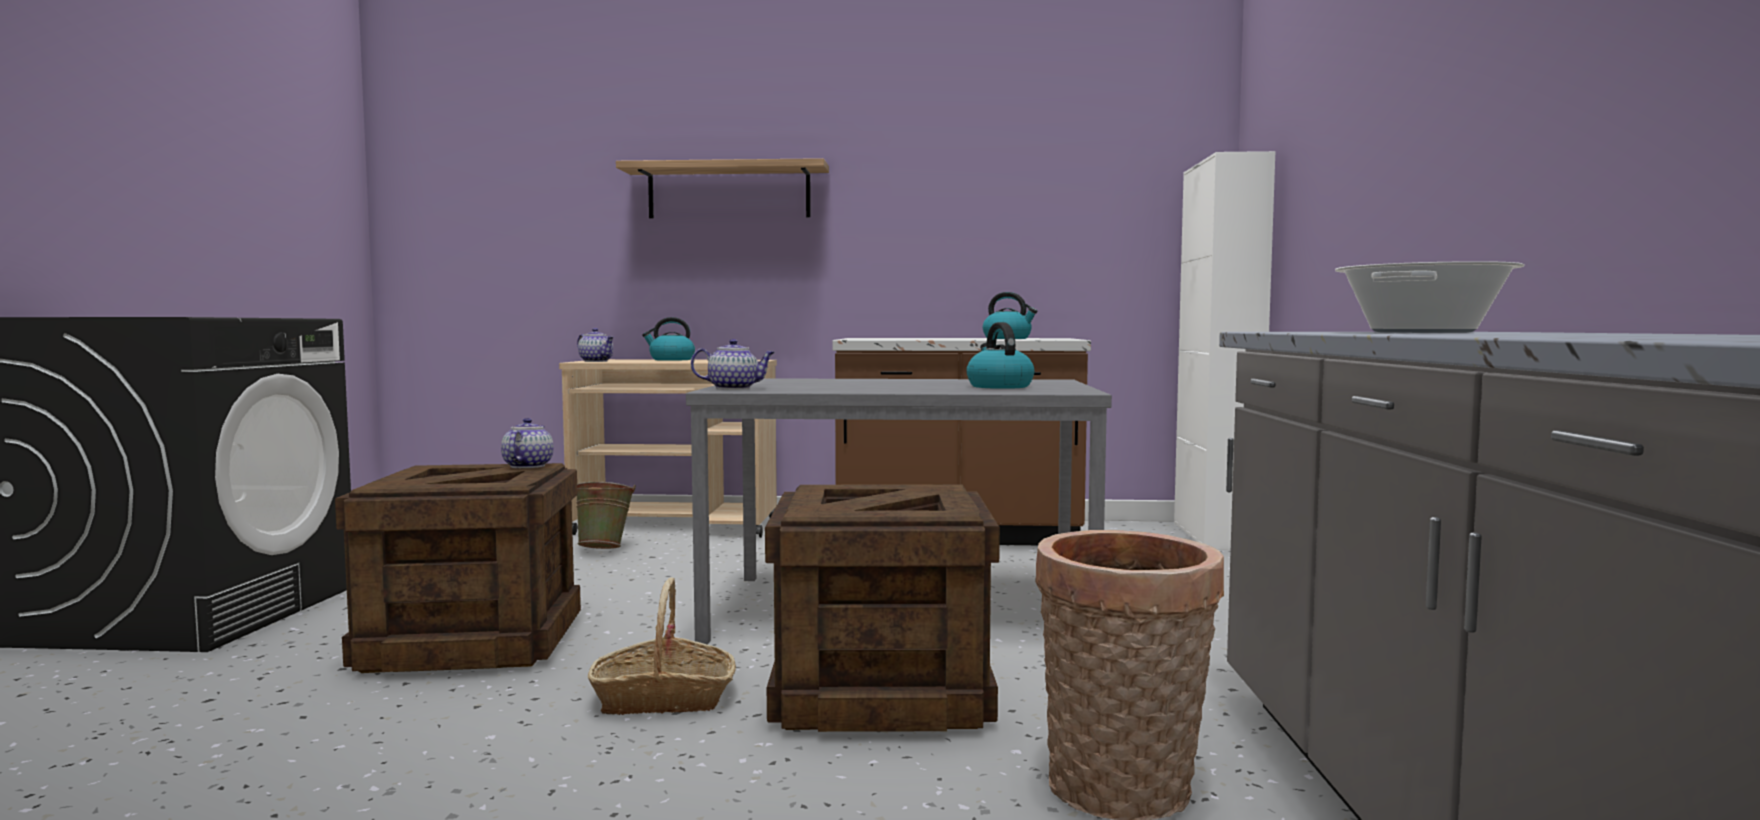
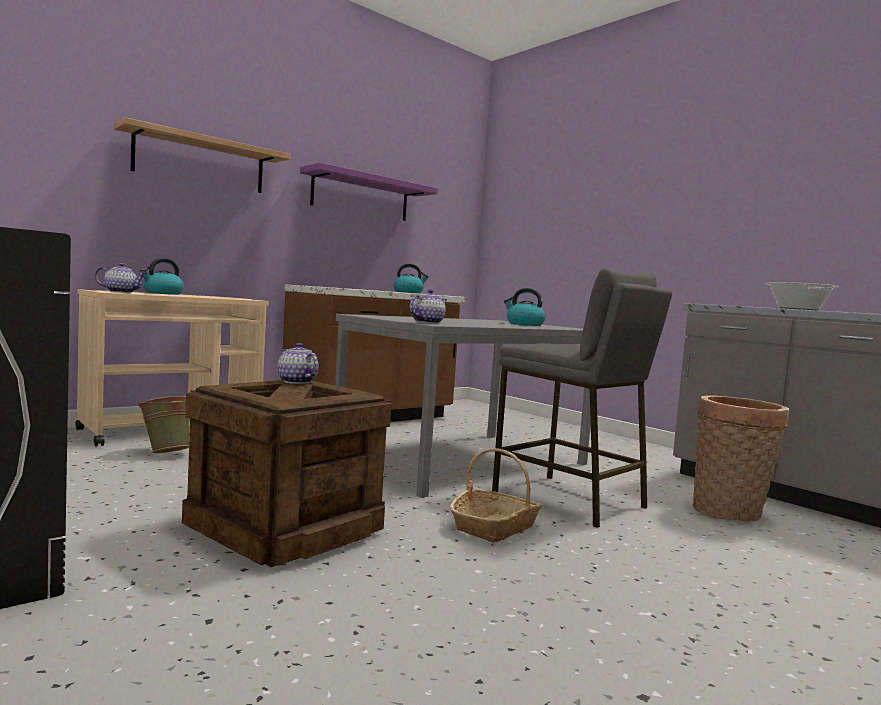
camera: 45 degrees left, 0 degrees up
crate [765,484,1000,732] -> grey stool [492,268,672,528]
white cabinet [1174,151,1275,550] -> none
none -> purple shelf [300,162,438,221]

